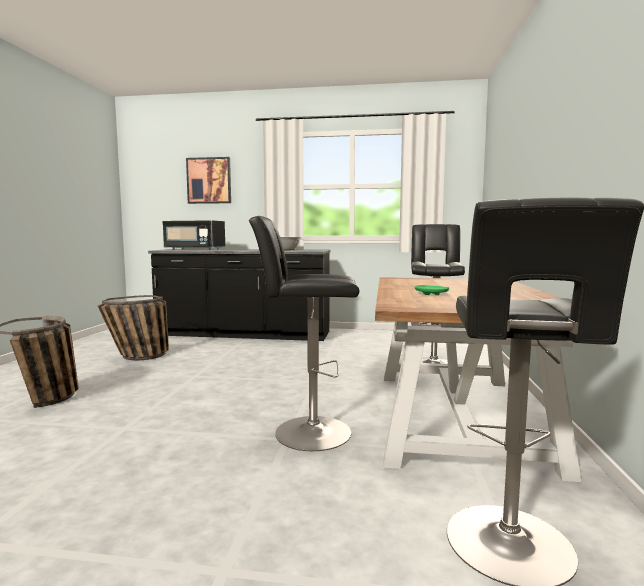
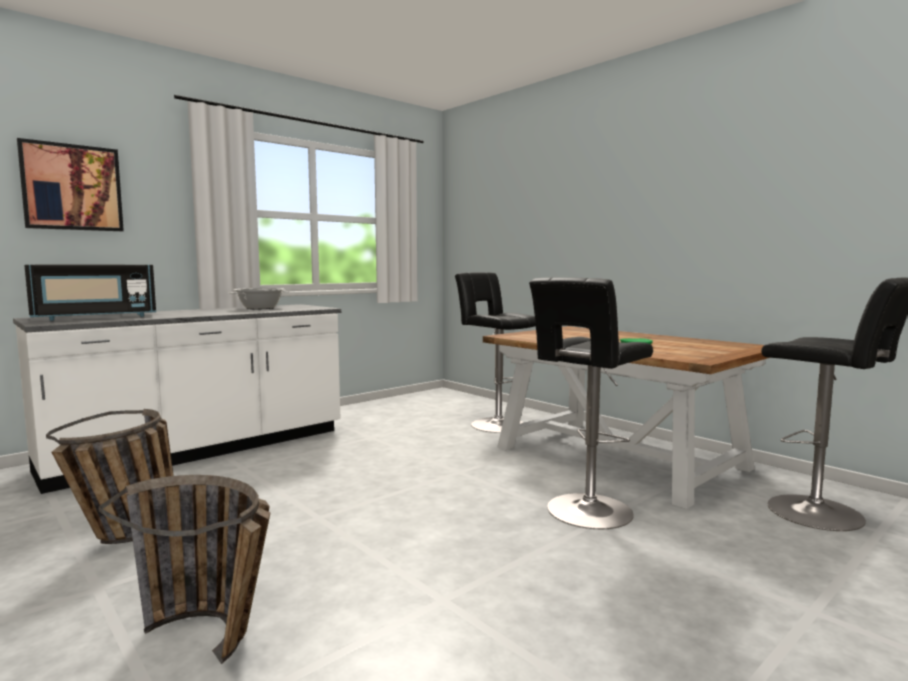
camera: 50 degrees left, 0 degrees up
black counter [148,249,330,341] -> white counter [13,304,341,494]

